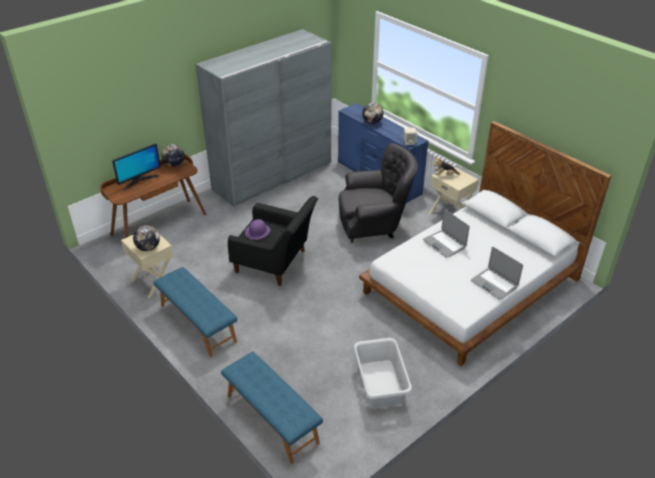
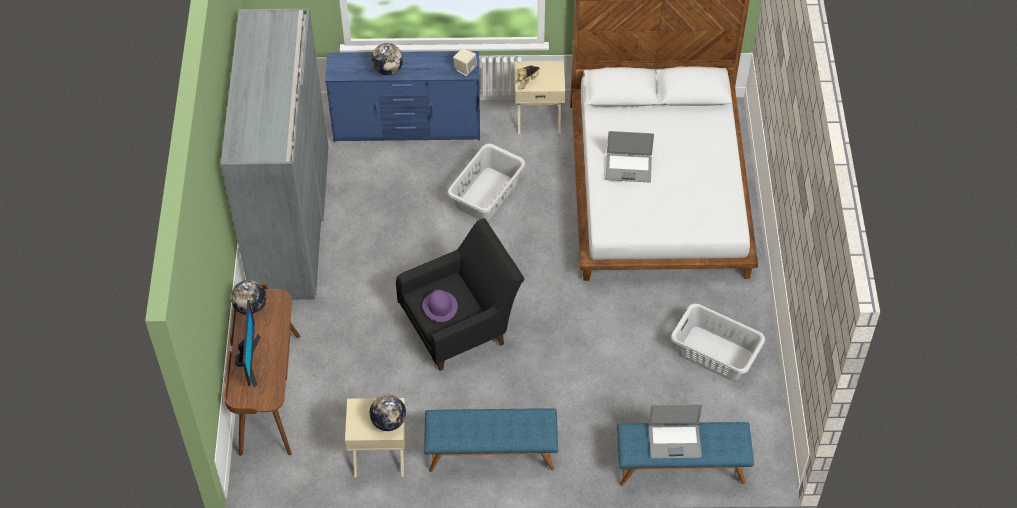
camera: 50 degrees left, 15 degrees up
grey armchair [338,143,418,243] -> grey laundry basket [447,143,526,221]
laptop [471,247,523,300] -> laptop moved to [649,404,702,459]

